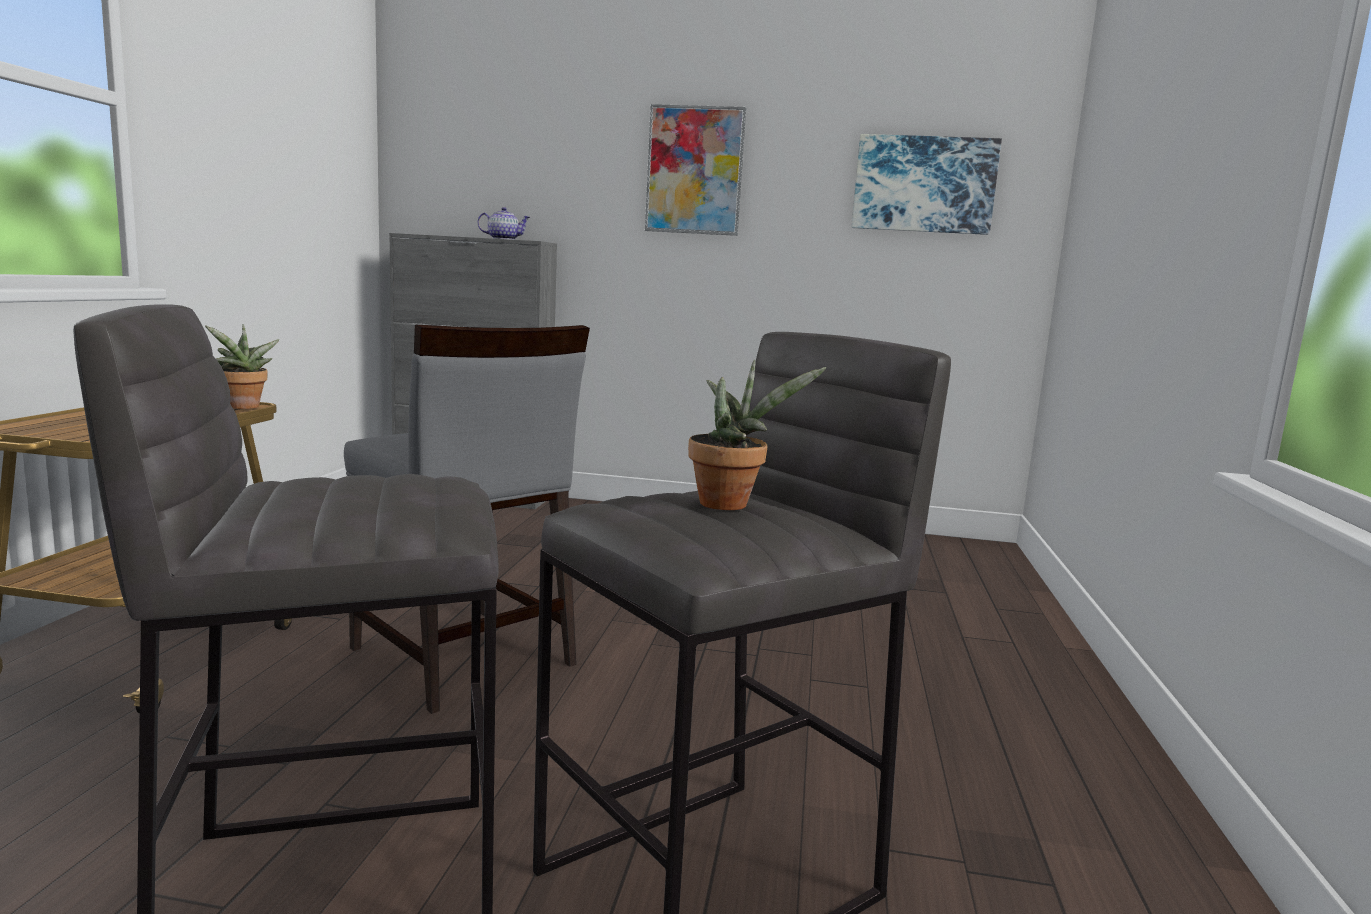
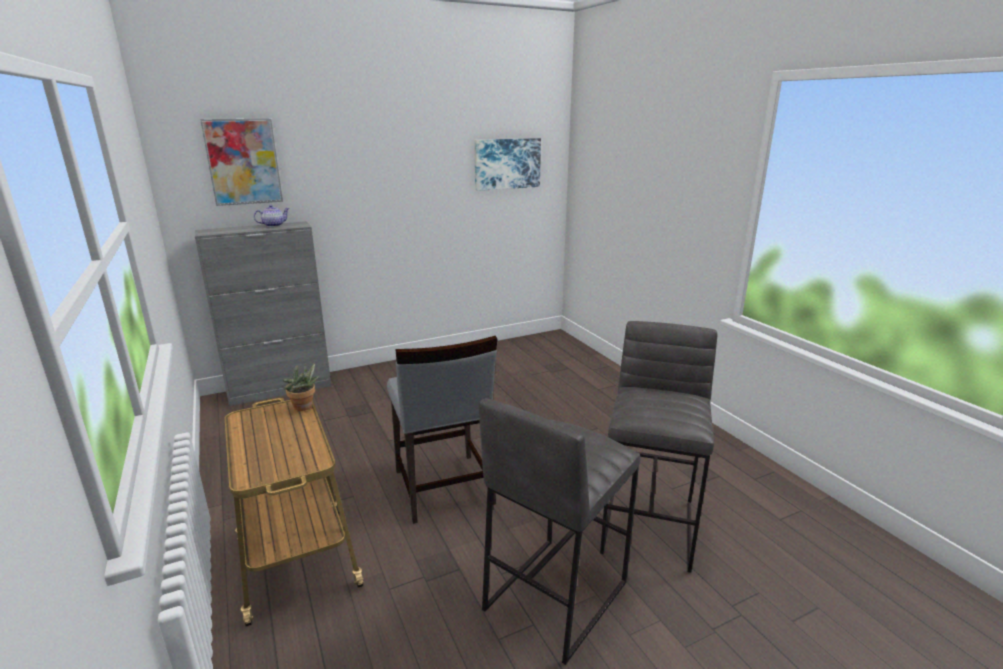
camera: 35 degrees left, 10 degrees up
grey chair [344,324,590,714] -> grey chair turned 60 degrees clockwise [387,336,497,524]
picture [645,104,746,236] -> picture moved to [200,119,283,206]
potted plant [688,360,827,510] -> none

